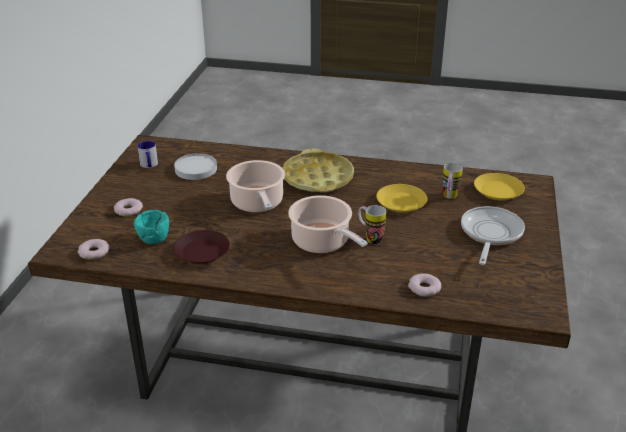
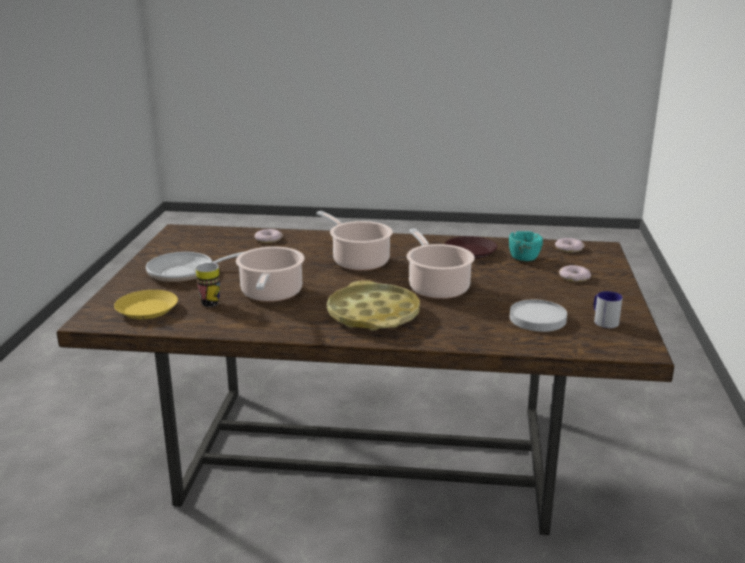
camera: 175 degrees right, 10 degrees down
mug [358,205,386,244] -> none
yellow plate [376,184,428,213] -> cooking pot [236,247,305,302]
frying pan [461,206,525,265] -> frying pan turned 60 degrees clockwise [146,251,246,283]

